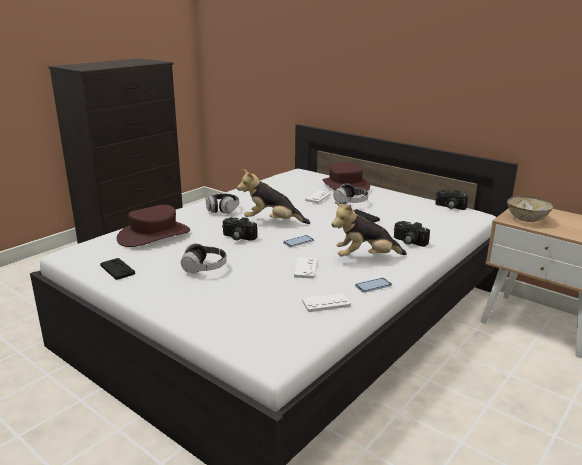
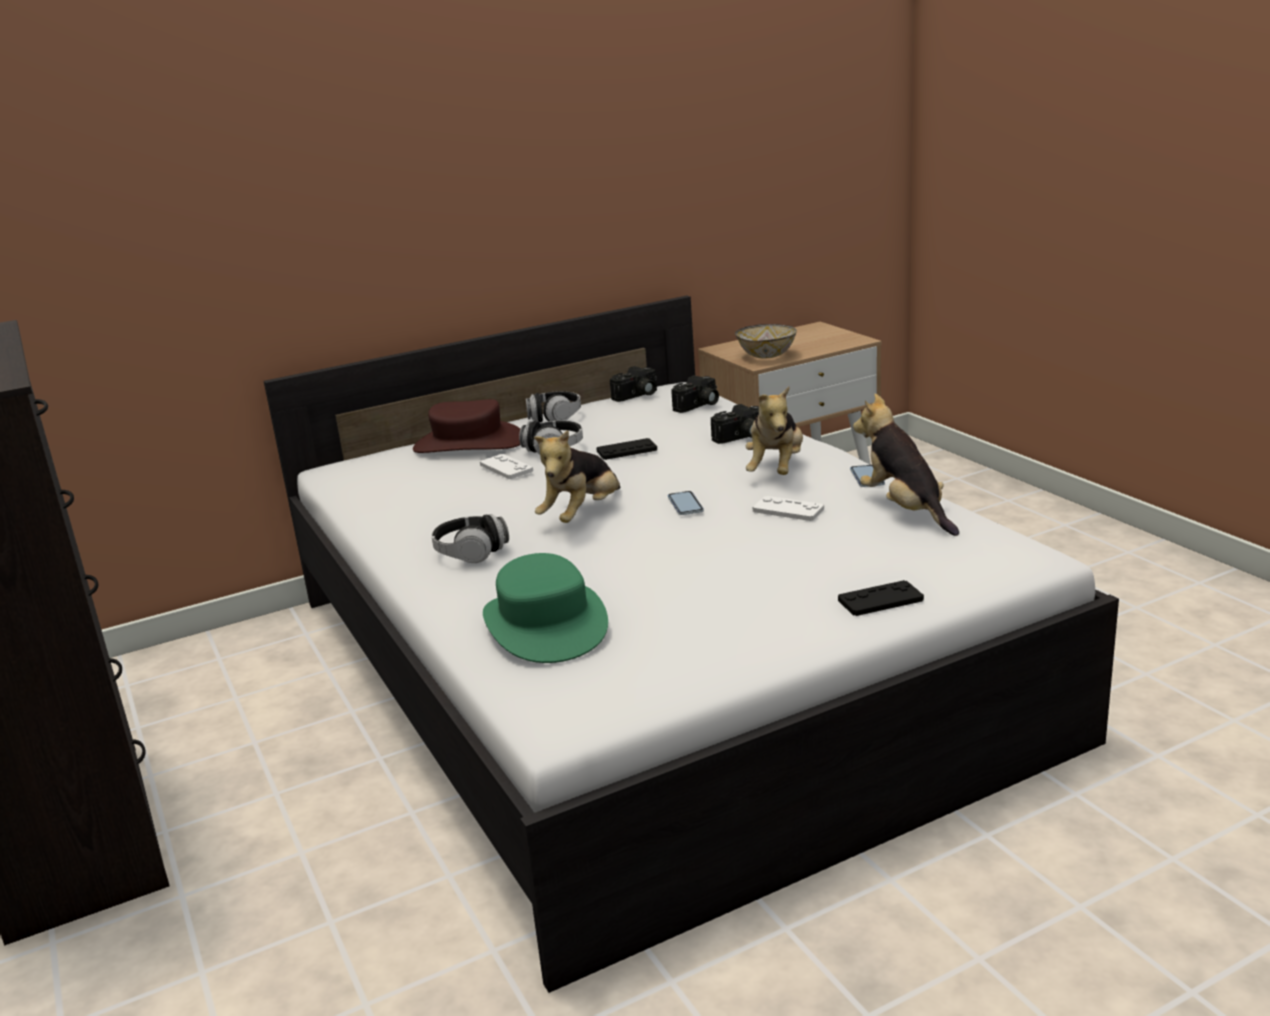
camera: 65 degrees left, 0 degrees up
black game controller [100,258,135,280] -> black game controller moved to [838,580,924,616]
brown hat [116,205,190,247] -> green hat [483,553,608,663]
headphones [181,243,227,273] -> headphones moved to [526,391,581,422]
camera [222,217,257,241] -> camera moved to [671,375,719,413]
white game controller [302,293,351,312] -> plush toy [853,393,959,536]

